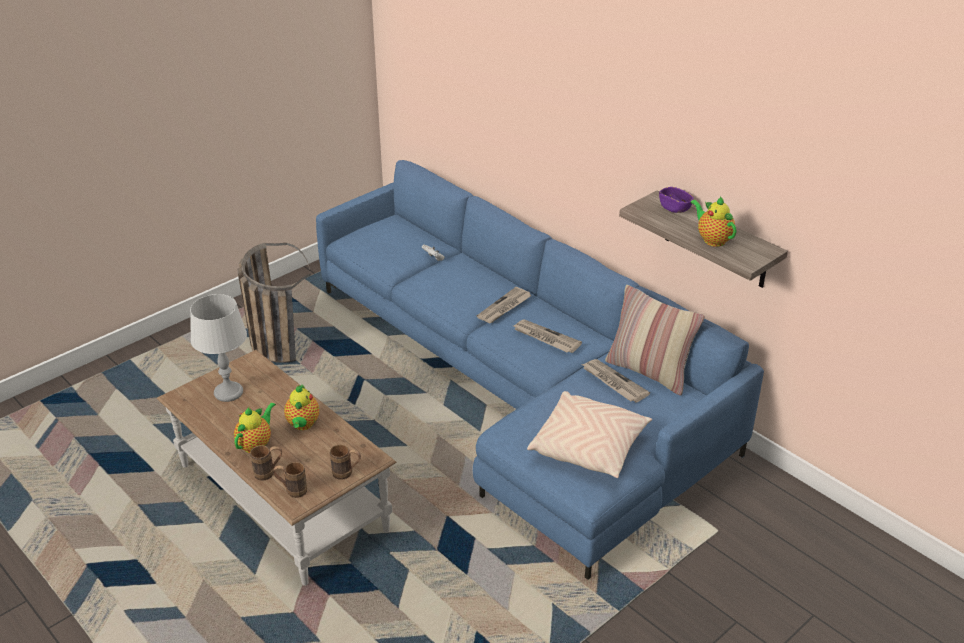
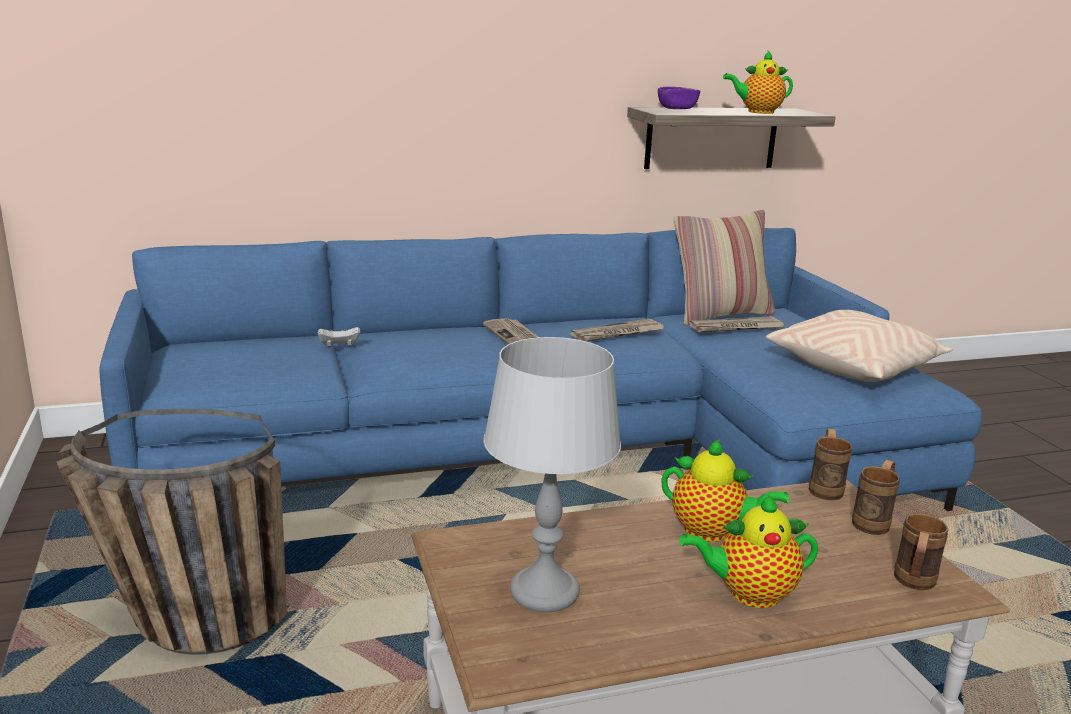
camera: 65 degrees left, 15 degrees down
teapot [234,402,276,453] -> teapot turned 60 degrees counterclockwise [680,493,818,608]
brown mug [250,445,282,481] -> brown mug moved to [809,429,852,500]

